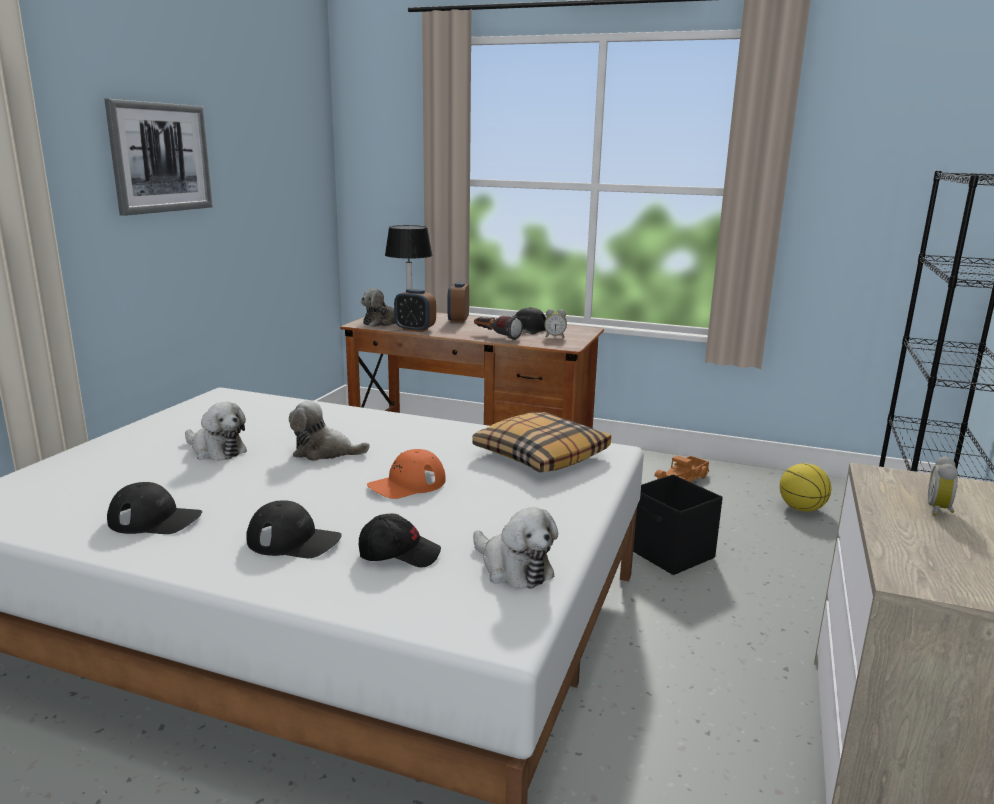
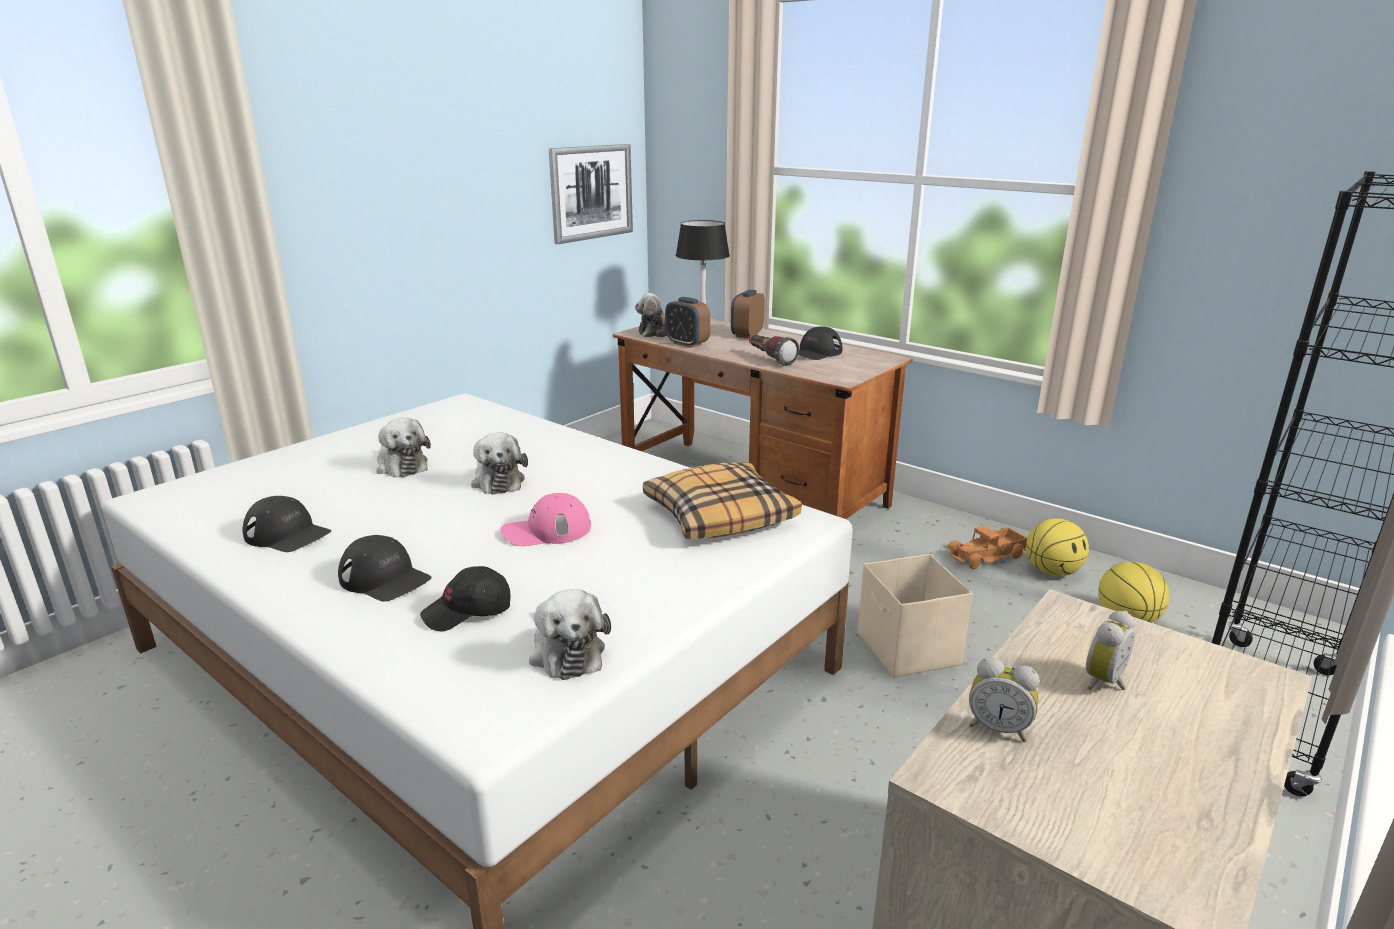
camera: 20 degrees right, 5 degrees up
picture [105,99,213,216] -> picture moved to [549,144,633,244]
plush toy [289,400,369,461] -> plush toy turned 135 degrees counterclockwise [471,432,528,495]
black cap [359,513,441,567] -> black cap turned 135 degrees clockwise [420,566,510,631]
orange cap [367,449,446,499] -> pink cap [500,493,591,546]
alarm clock [544,309,567,338] -> alarm clock moved to [969,657,1039,742]
black storage box [633,474,723,575] -> beige storage box [858,554,973,678]
none -> basketball [1026,518,1089,577]

